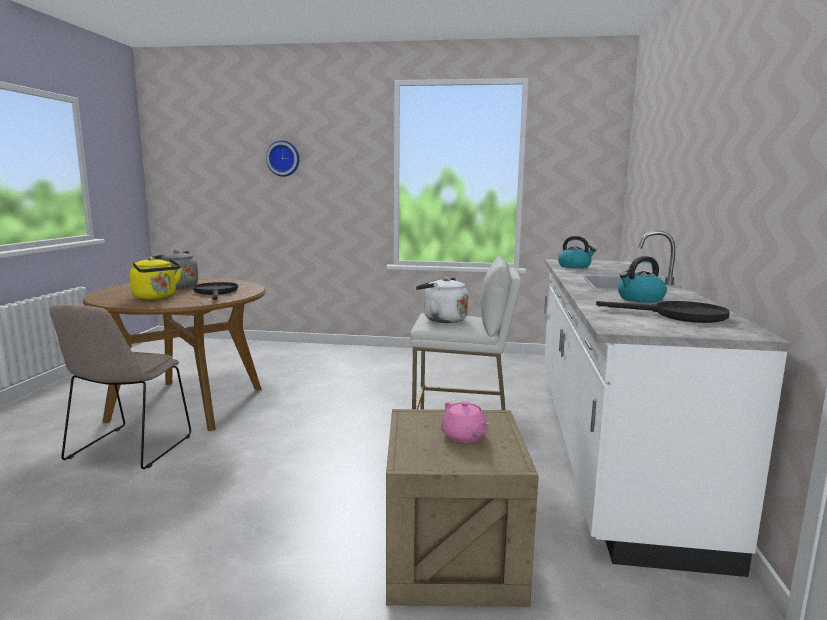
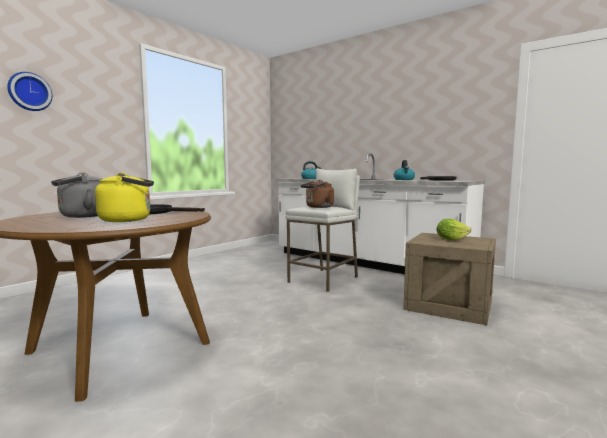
camera: 60 degrees left, 5 degrees down
beige chair [50,305,191,469] -> none
white kettle [416,277,468,323] -> brown kettle [301,180,334,208]
pink teapot [441,401,489,442] -> lettuce [437,219,471,241]

